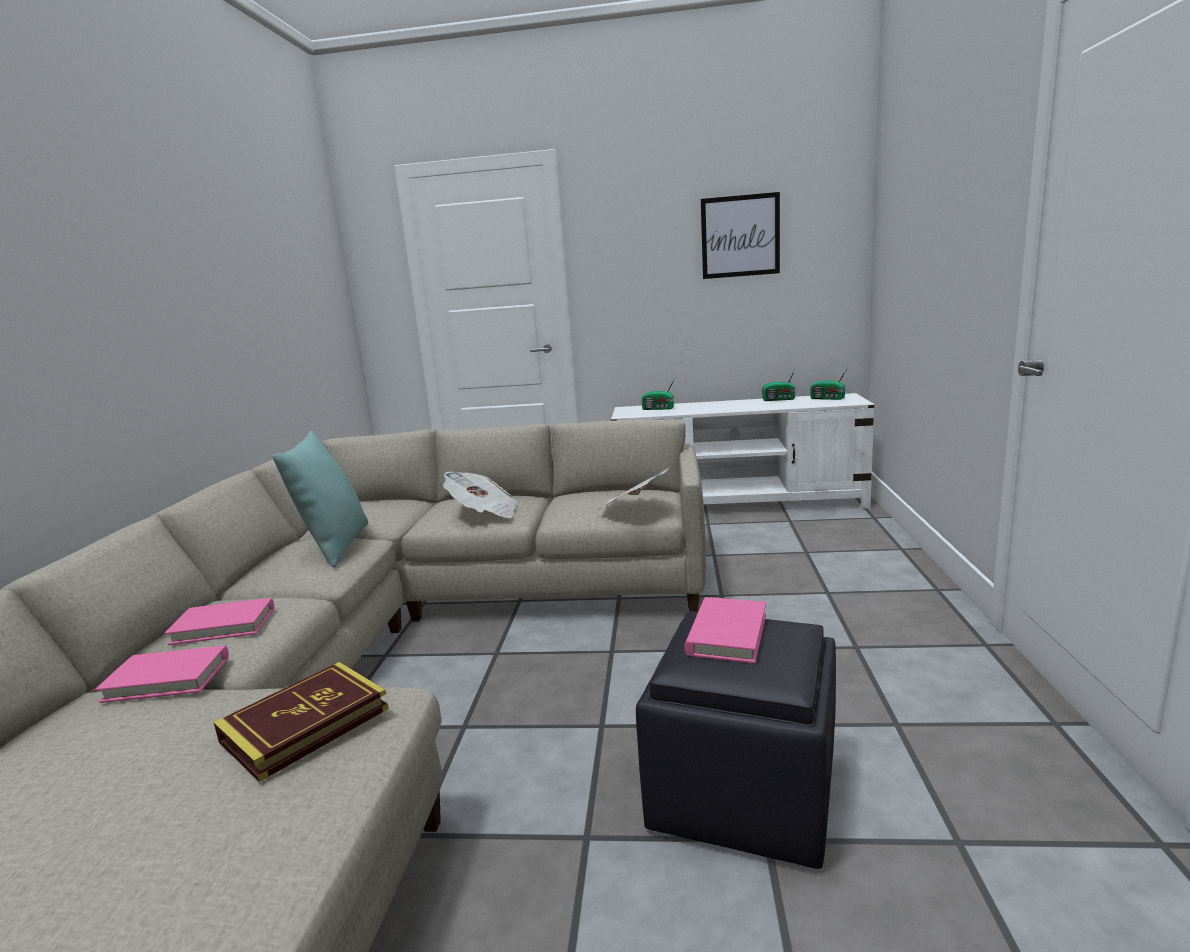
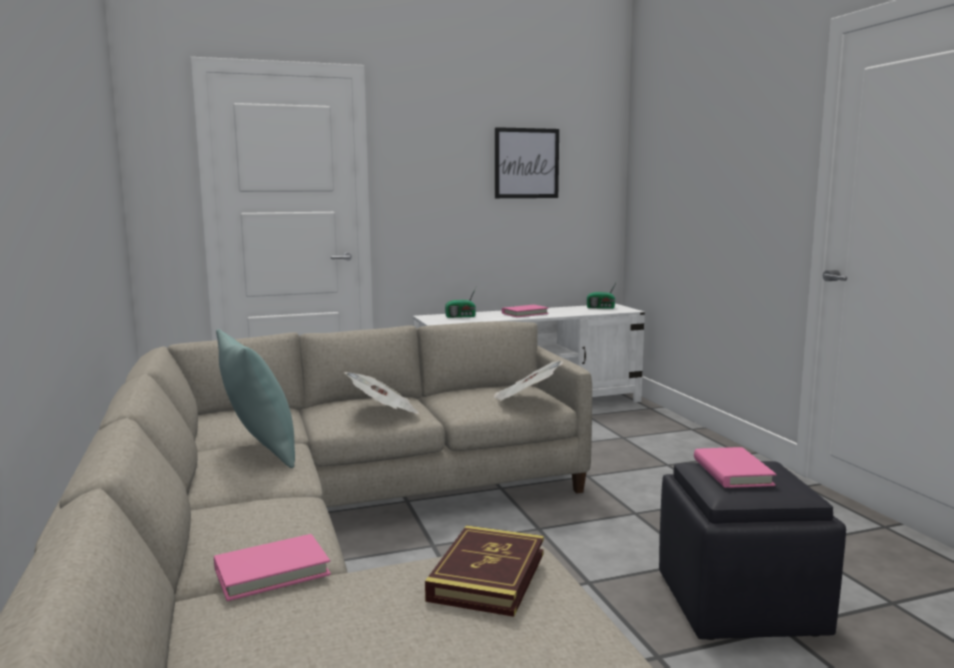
camera: 25 degrees left, 5 degrees down
pink book [165,598,274,645] -> pink book moved to [502,305,549,317]
radio [762,367,796,401] -> none

